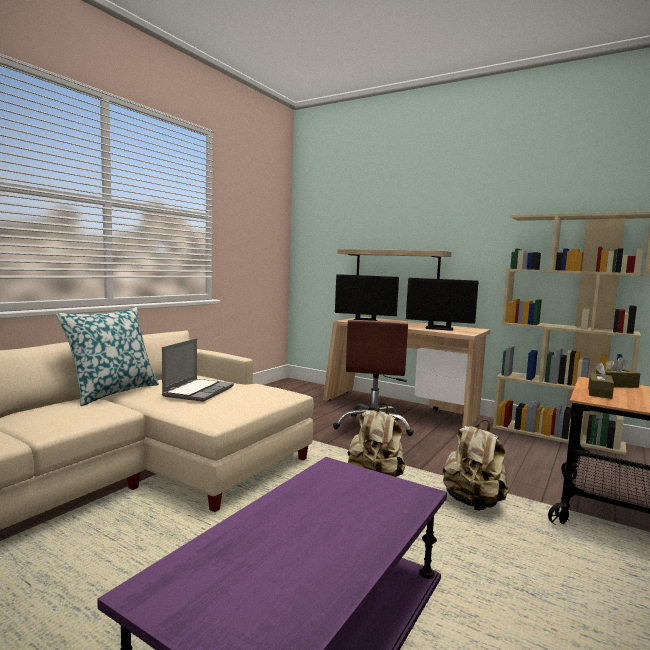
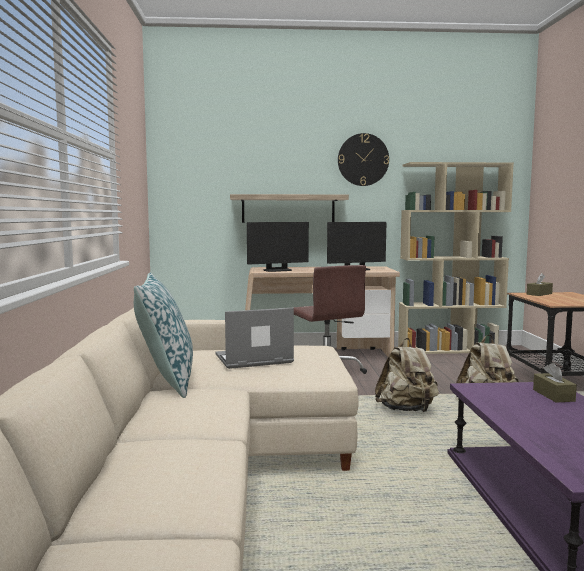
camera: 35 degrees left, 0 degrees up
laptop [162,338,234,402] -> laptop turned 90 degrees counterclockwise [215,308,294,369]
brown tissue box [588,362,614,399] -> brown tissue box moved to [533,363,577,403]
none -> wall clock [338,133,389,186]

